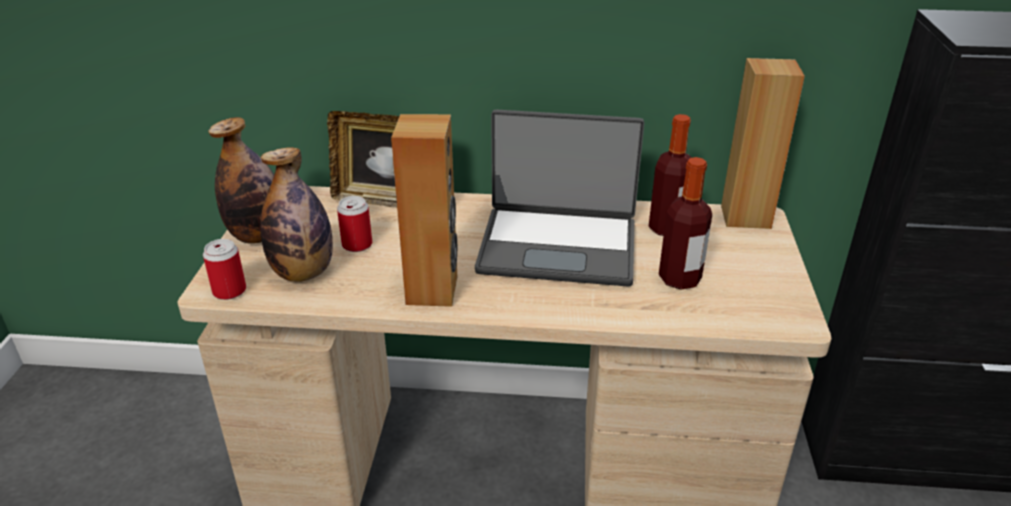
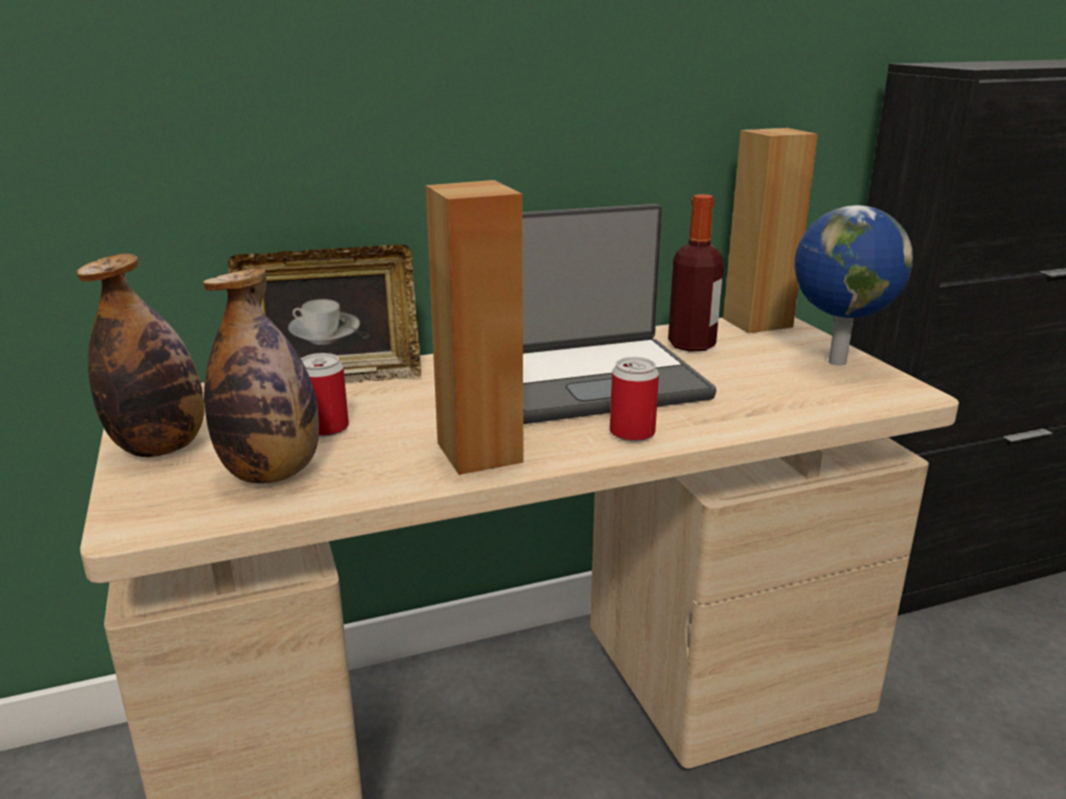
camera: 25 degrees left, 10 degrees down
can [203,239,246,300] -> can moved to [610,357,659,441]
bottle [659,157,712,290] -> none
none -> globe [795,205,913,366]

